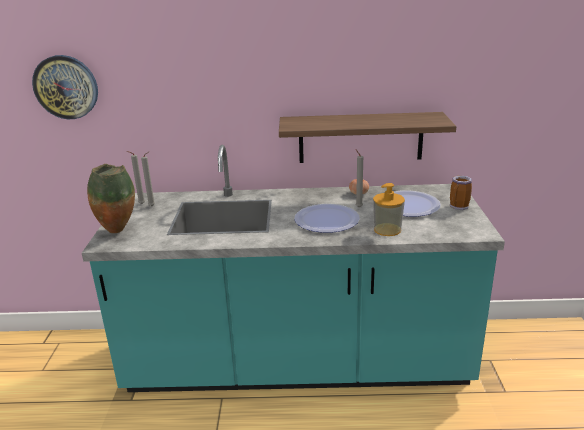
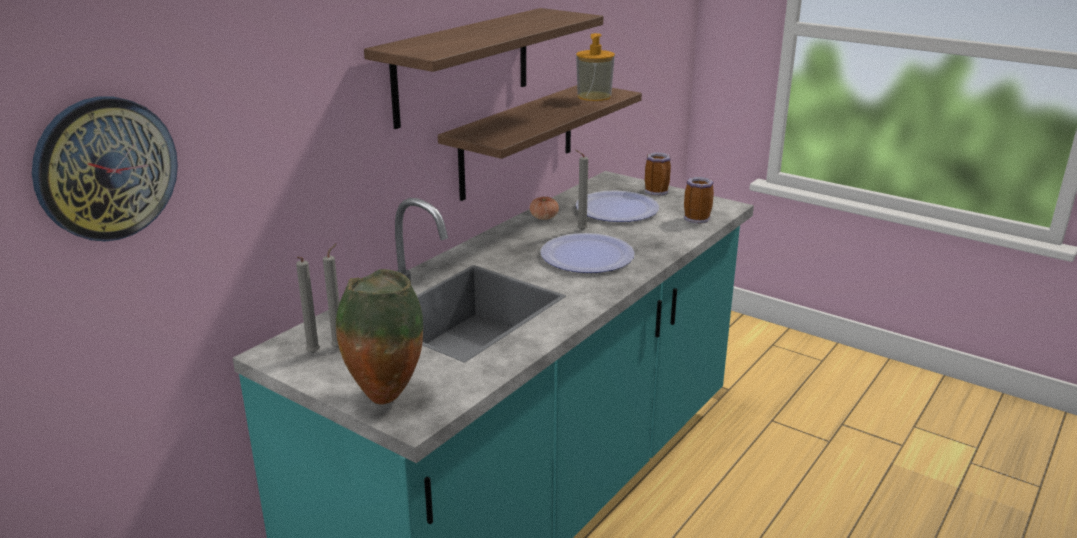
camera: 55 degrees left, 0 degrees up
soap dispenser [373,183,405,236] -> soap dispenser moved to [576,33,615,101]
none -> shelf [364,8,604,129]
none -> mug [684,177,714,224]

